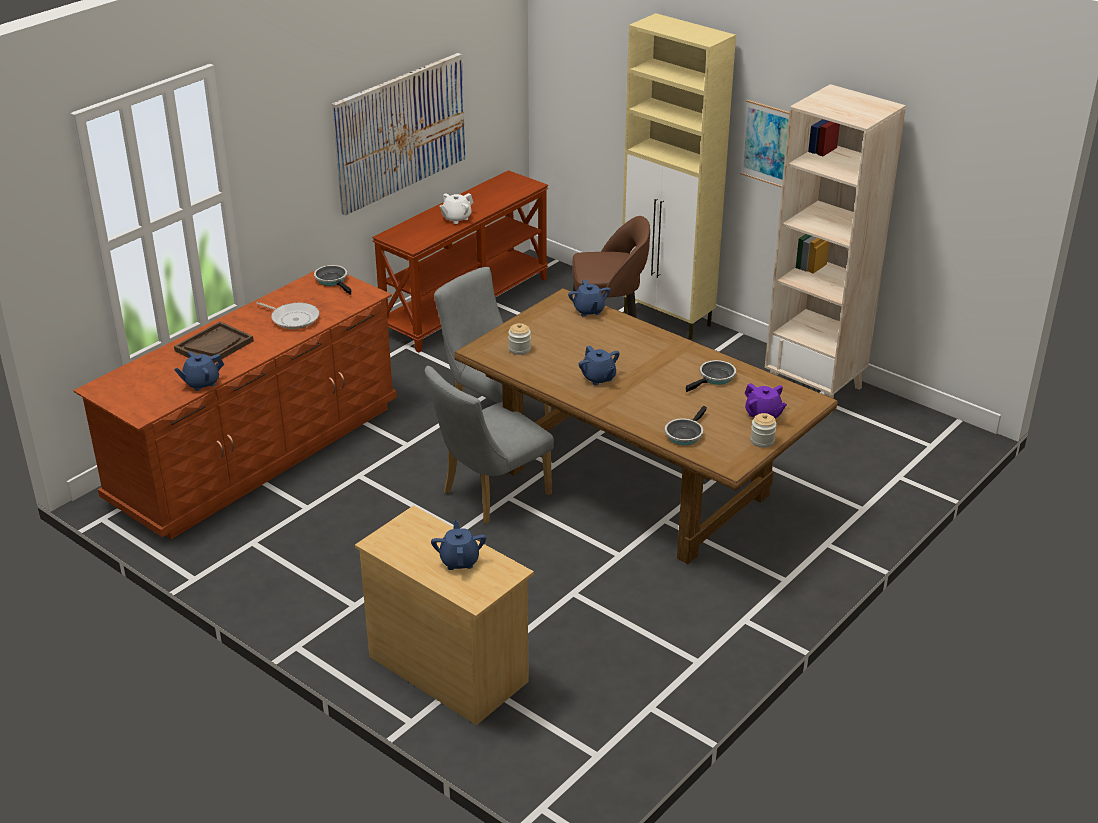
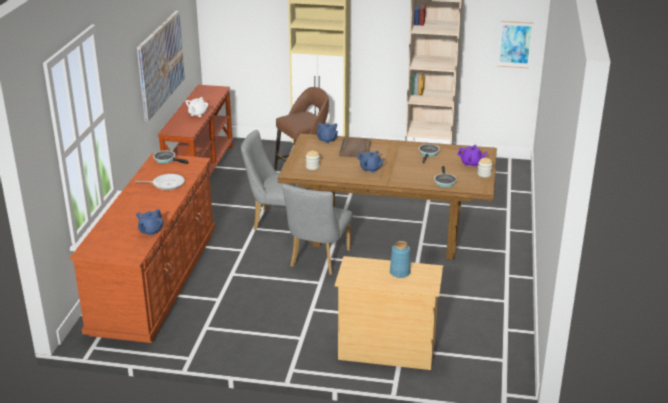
camera: 30 degrees left, 5 degrees down
brown tray [174,321,254,363] -> brown tray moved to [339,137,371,157]
blue teapot [431,520,486,570] -> blue vase [390,241,411,278]
picture [740,100,789,188] -> picture moved to [498,21,534,68]

